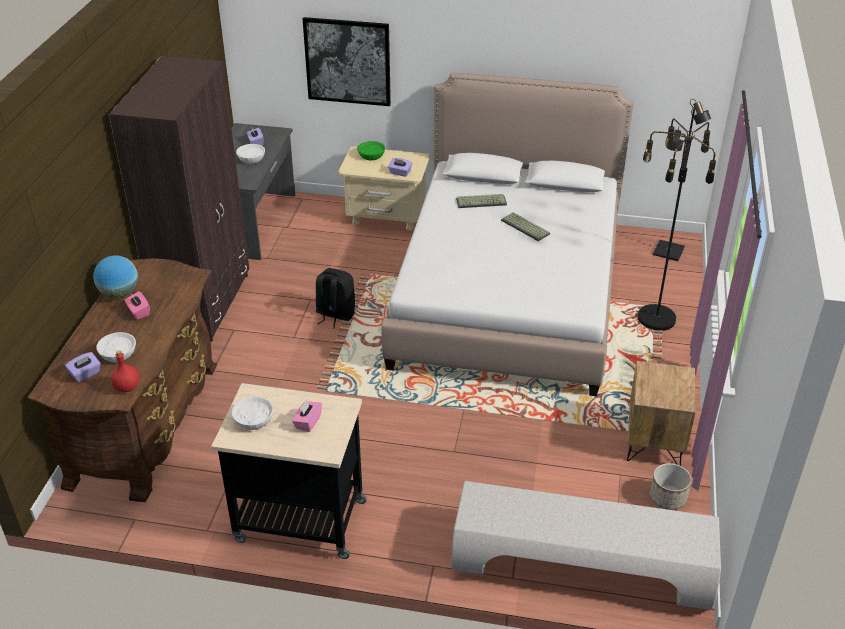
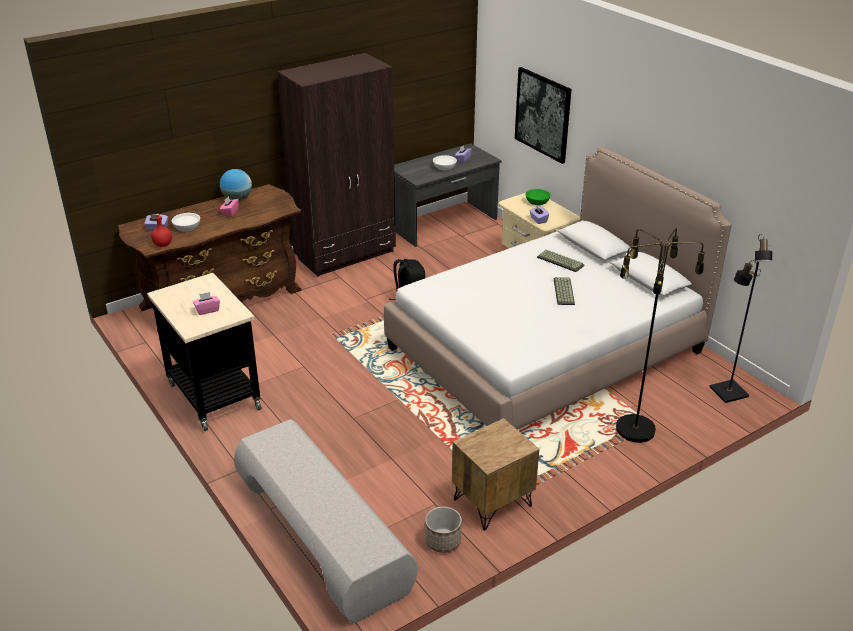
camera: 45 degrees right, 5 degrees down
white bowl [232,396,274,430] -> none

